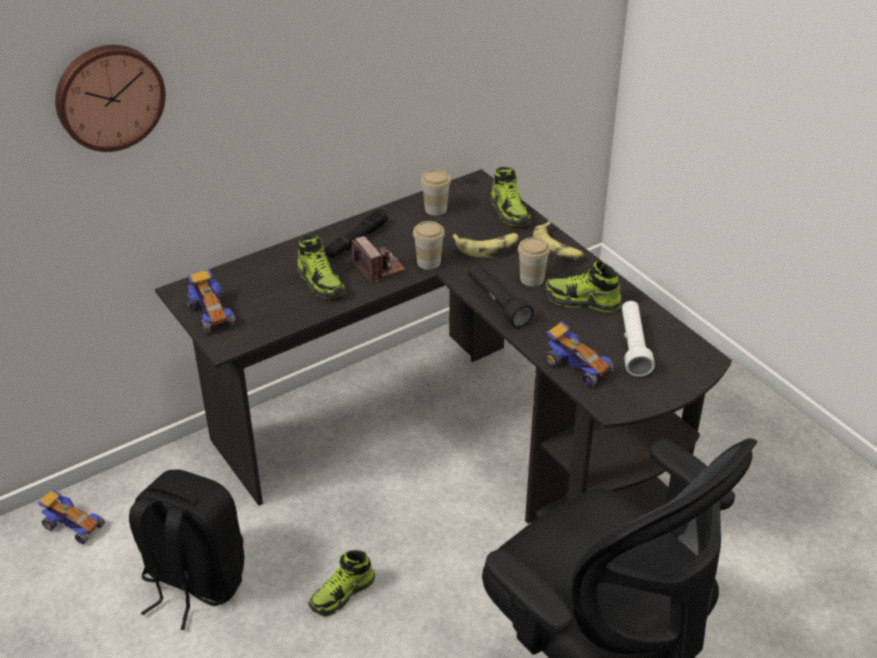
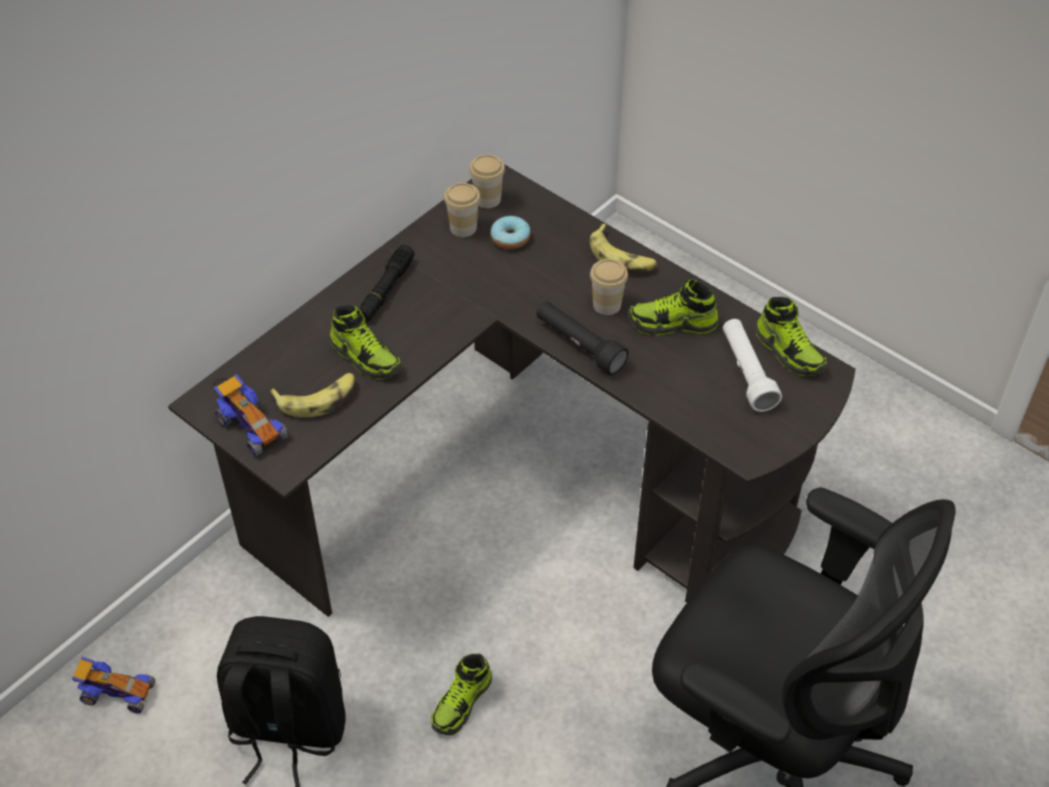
camera: 15 degrees left, 10 degrees up
wall clock [55,45,166,152] -> none
camera [352,236,405,282] -> none
cup [413,221,445,270] -> cup moved to [469,154,505,208]
banana [452,233,518,258] -> banana moved to [270,373,355,417]
shoe [491,167,531,226] -> shoe moved to [755,297,827,376]
toy car [545,321,615,387] -> none
none -> donut [491,216,531,249]

